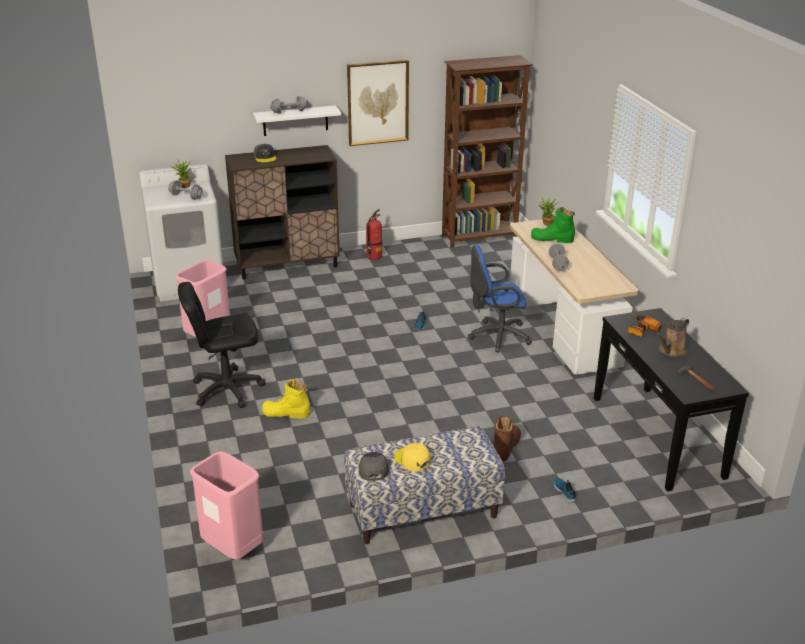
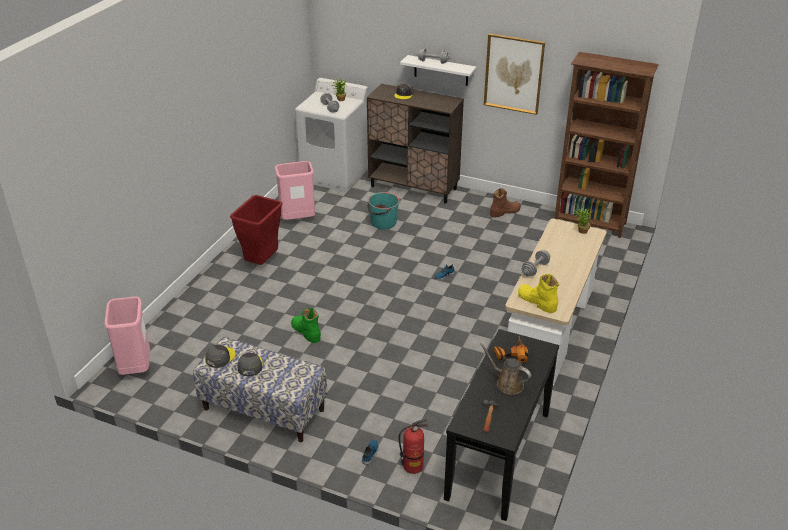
camera: 40 degrees right, 5 degrees up
black office chair [178,282,265,408] -> red trash can [230,195,282,265]
yellow boot [262,379,310,419] -> yellow boot moved to [518,274,559,313]
fire extinguisher [366,209,382,260] -> fire extinguisher moved to [399,419,428,474]
yellow cap [394,443,431,471] -> grey cap [237,353,263,376]
blue office chair [468,245,532,353] -> none
brown boot [494,416,521,462] -> brown boot moved to [490,188,521,218]
green boot [531,207,575,243] -> green boot moved to [291,308,321,343]
brown watering can [656,318,689,357] -> brown watering can turned 45 degrees clockwise [480,343,531,395]
none -> turquoise bucket [367,192,400,229]

